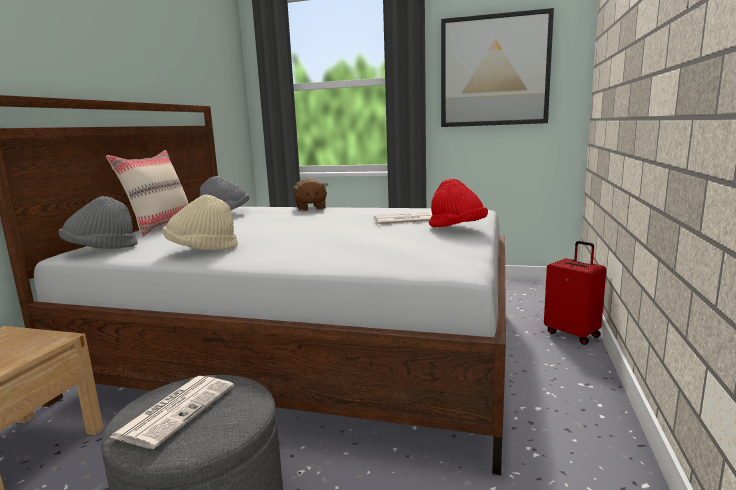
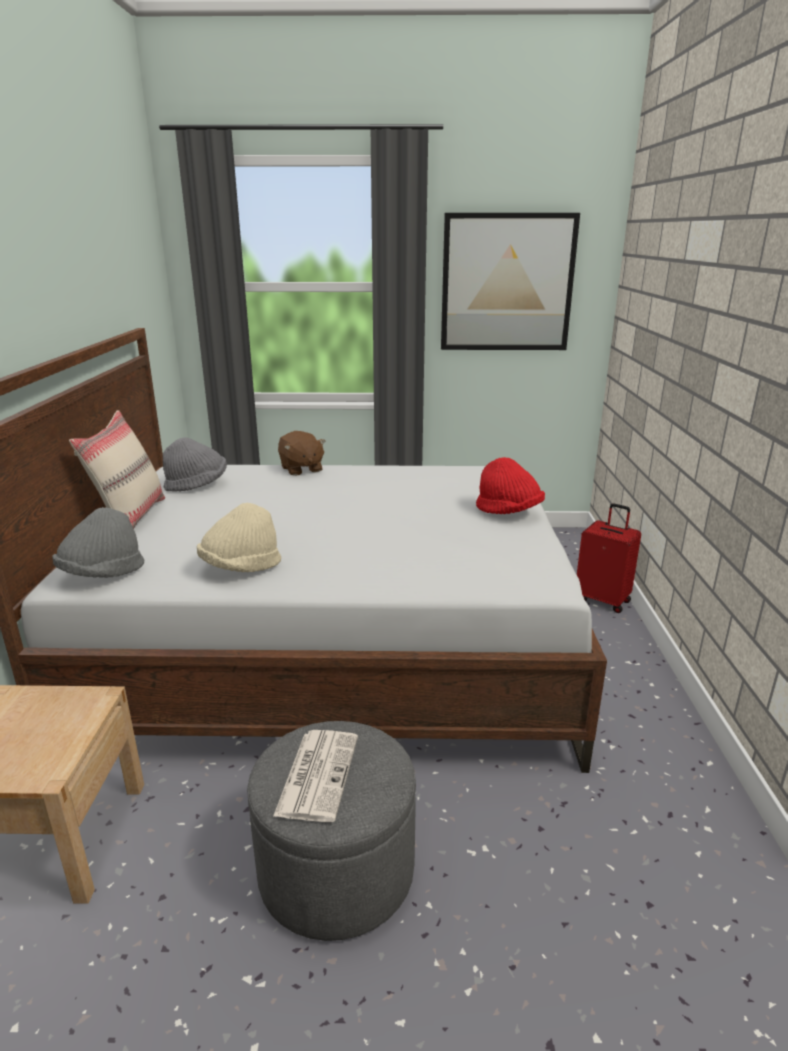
camera: 15 degrees left, 10 degrees up
newspaper [374,212,432,225] -> none

